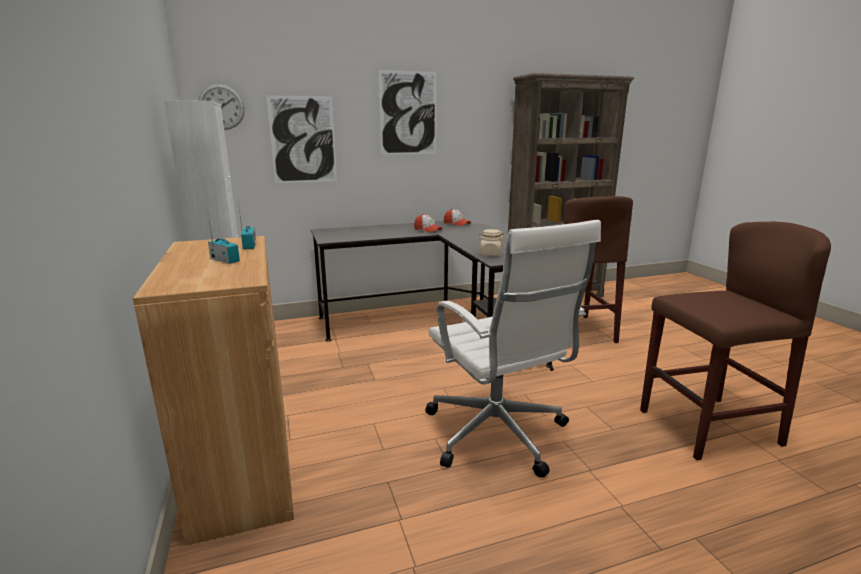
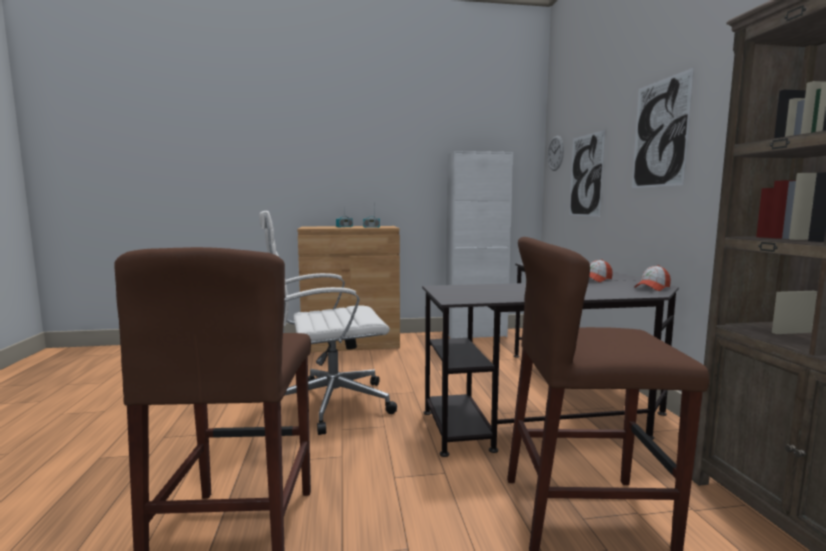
camera: 100 degrees right, 10 degrees down
beige jar [478,229,504,256] -> none

